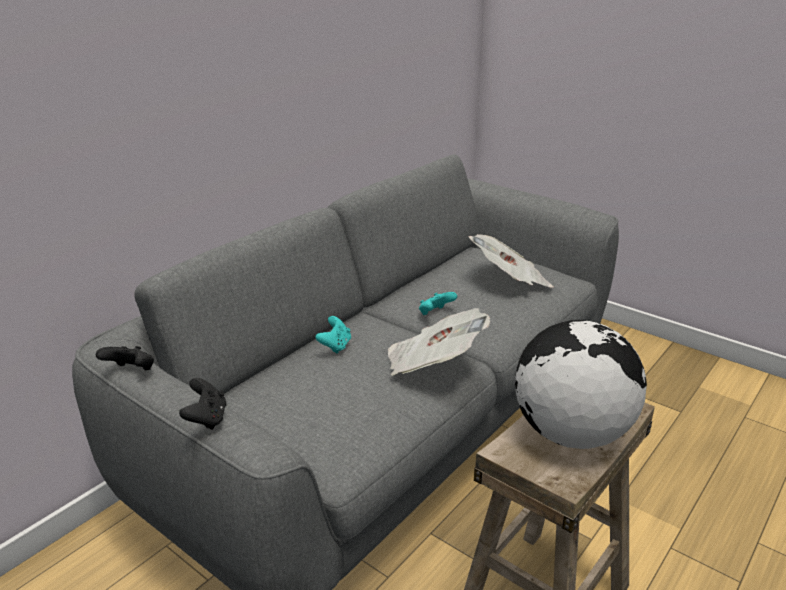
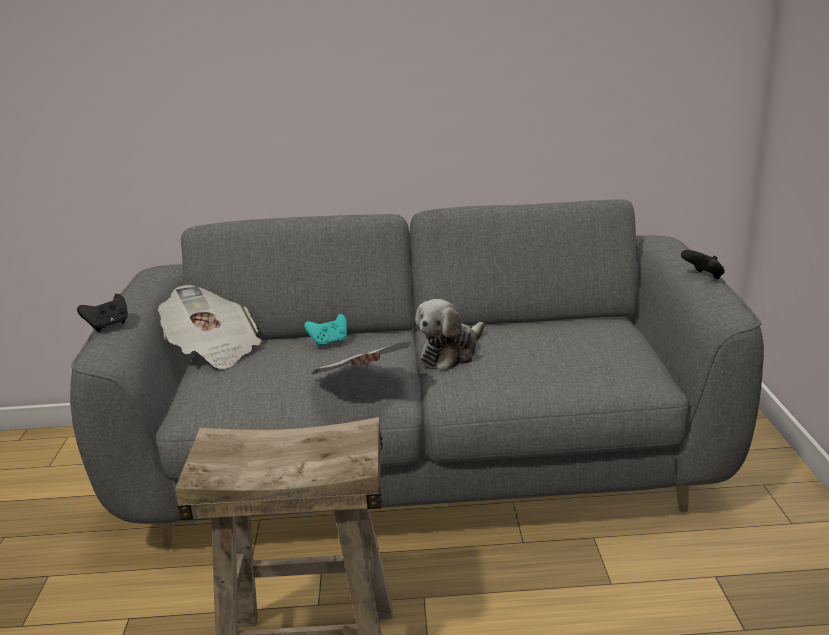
camera: 50 degrees right, 5 degrees down
black game controller [96,346,154,370] -> black game controller moved to [681,250,725,279]
turquoise game controller [419,292,457,315] -> plush toy [415,299,484,370]
newspaper [469,234,554,288] -> newspaper moved to [158,285,262,369]
globe [515,320,647,449] -> none

